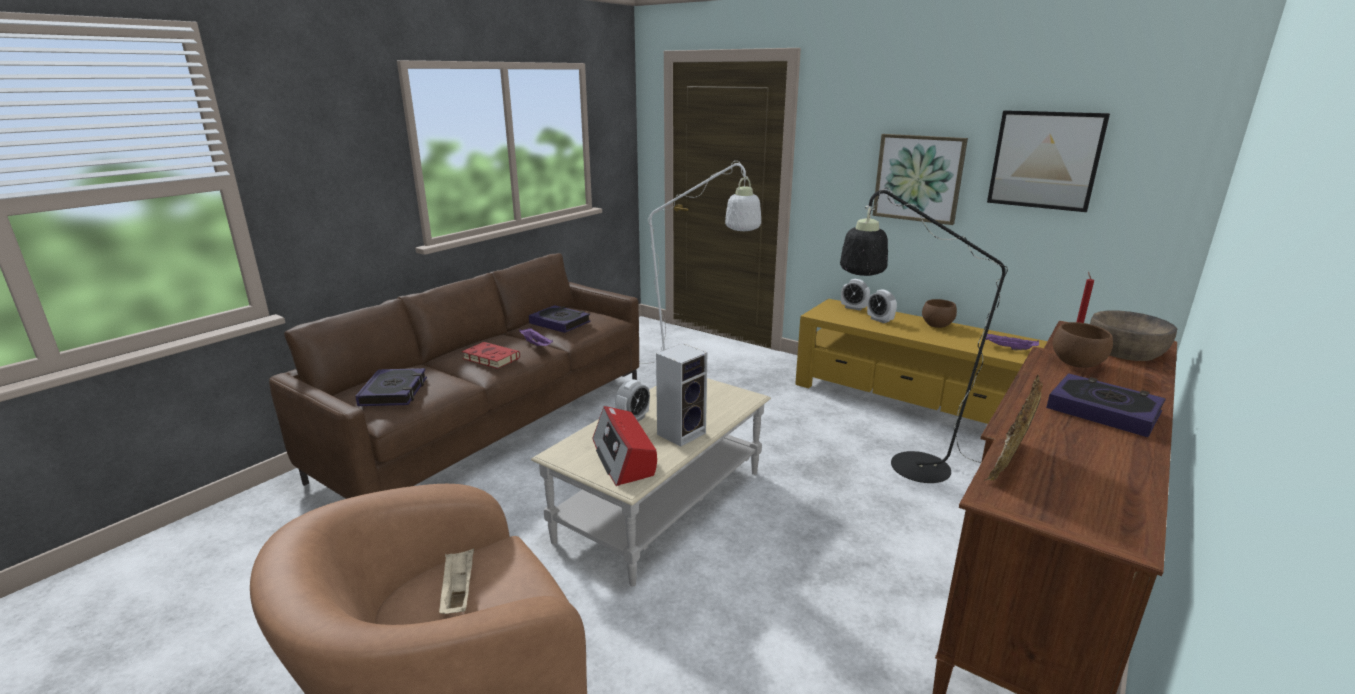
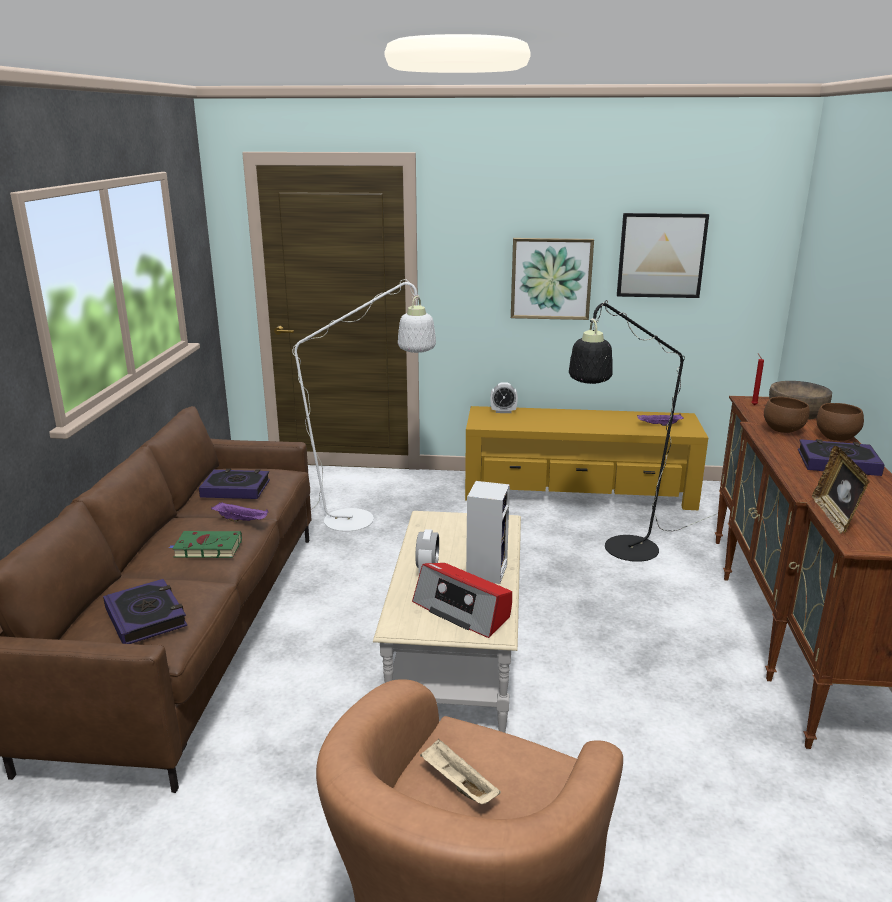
camera: 30 degrees left, 0 degrees up
red book [462,342,520,369] -> green book [169,531,242,558]
alarm clock [867,289,897,323] -> none
brown bowl [922,299,957,328] -> brown bowl moved to [817,403,864,441]

